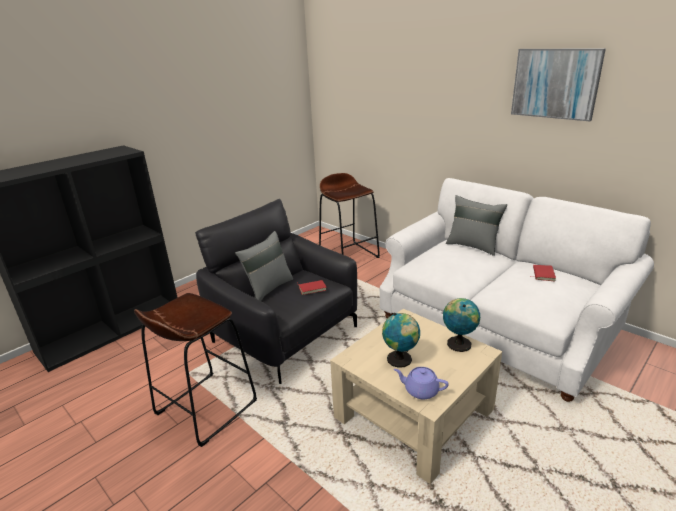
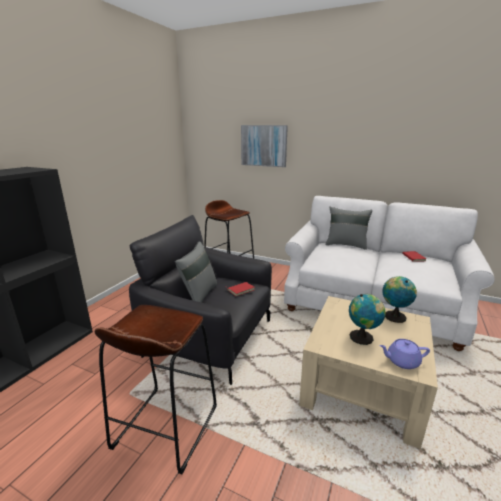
camera: 20 degrees left, 5 degrees down
picture [511,49,606,121] -> picture moved to [241,125,288,167]

